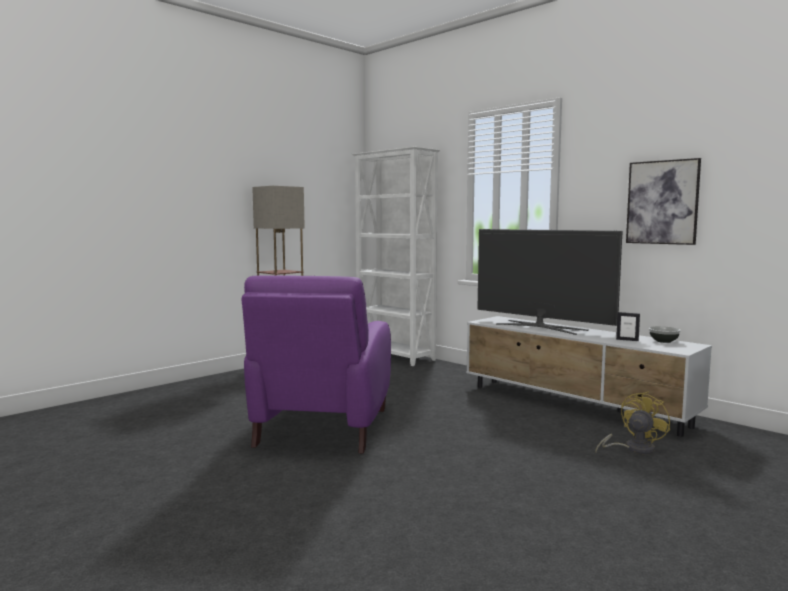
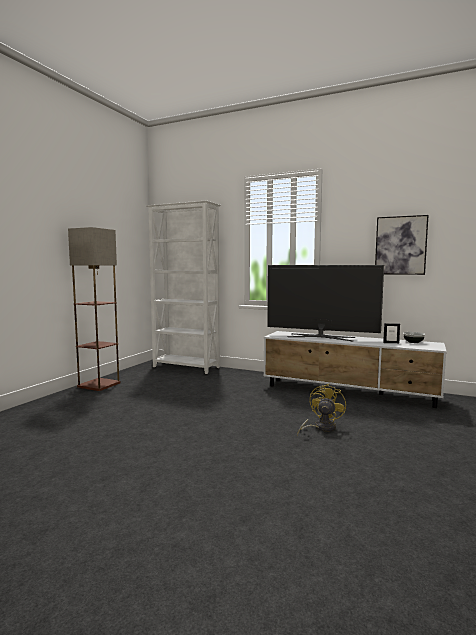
camera: 20 degrees left, 0 degrees up
purple armchair [241,275,391,454] -> none
yellow fan [595,392,670,454] -> yellow fan moved to [297,384,346,436]

